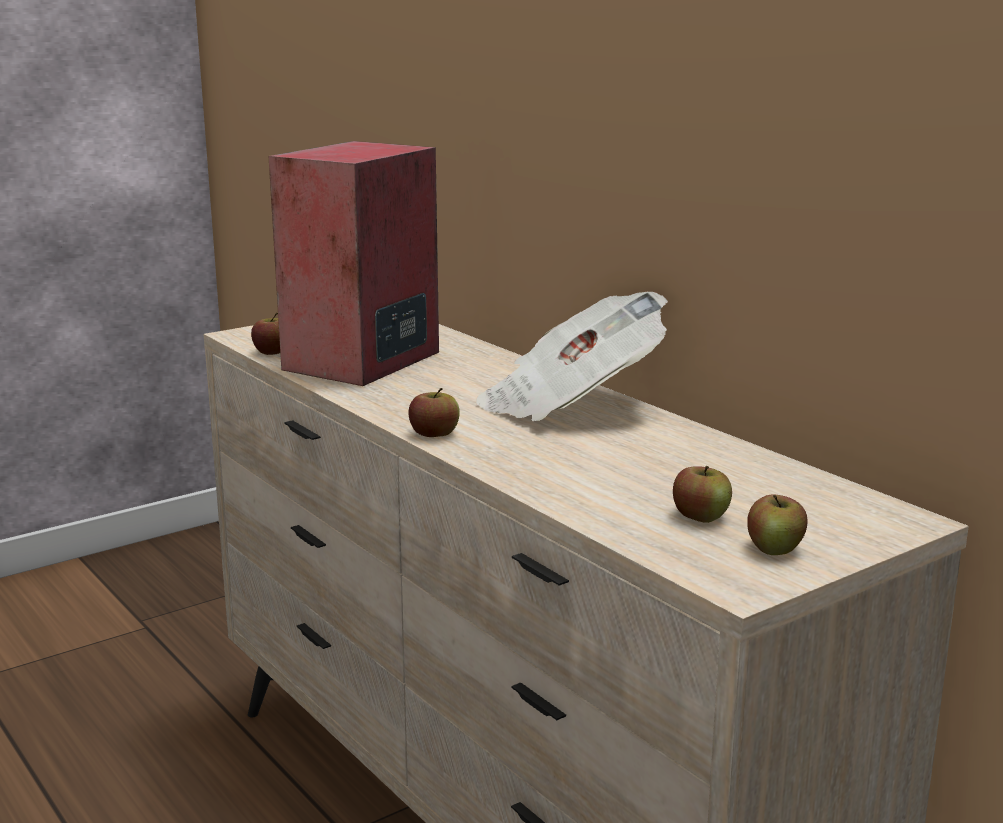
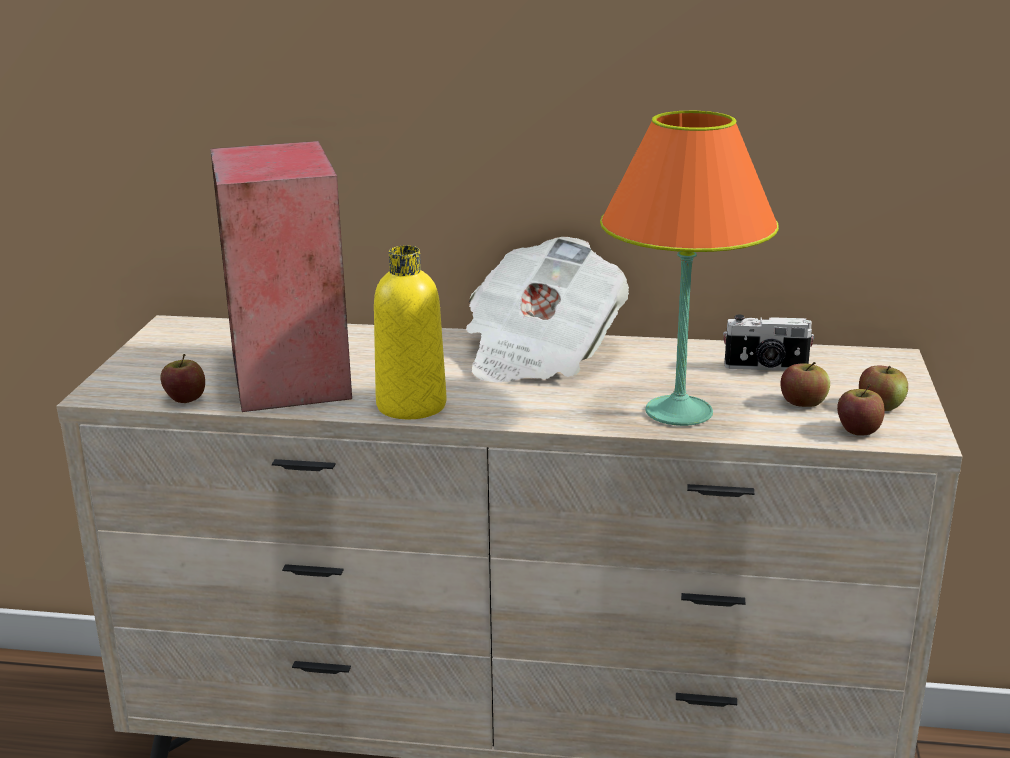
camera: 45 degrees left, 5 degrees up
apple [409,388,460,437] -> apple moved to [837,384,885,436]
none -> yellow bottle [374,246,447,419]
none -> orange table lamp [600,111,779,426]
none -> camera [723,314,815,371]

